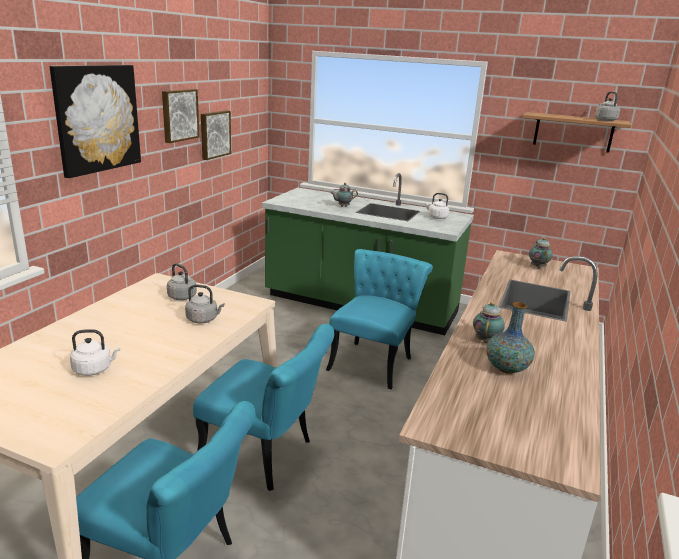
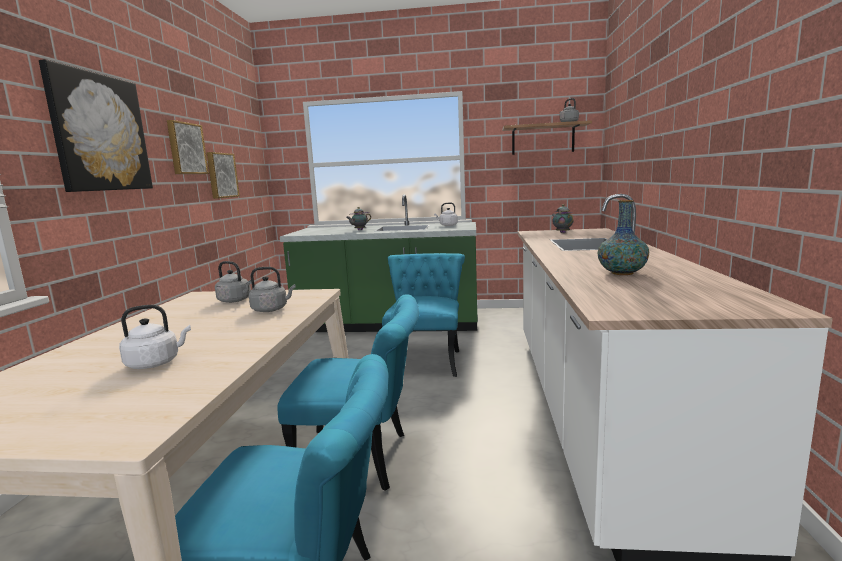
camera: 15 degrees left, 10 degrees down
teapot [473,302,505,343] -> none

